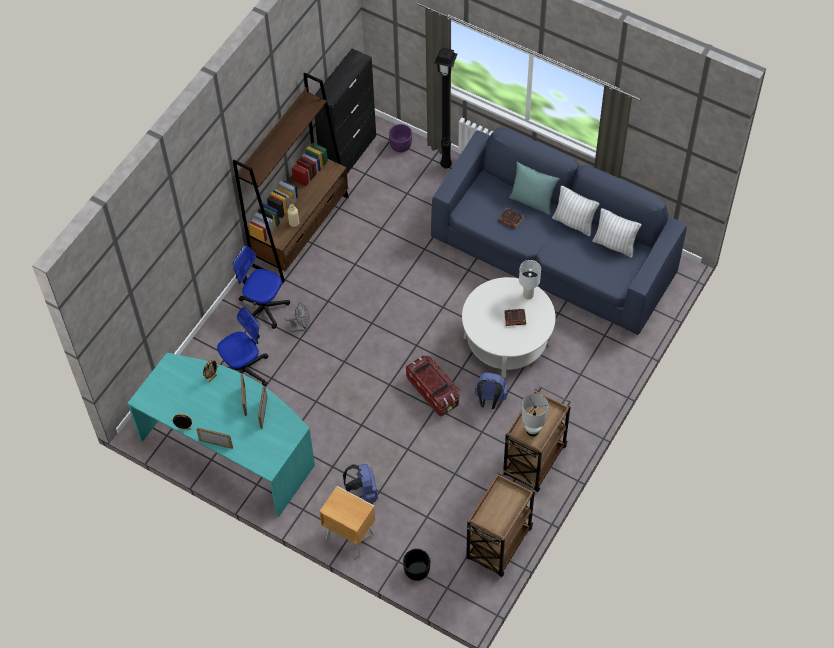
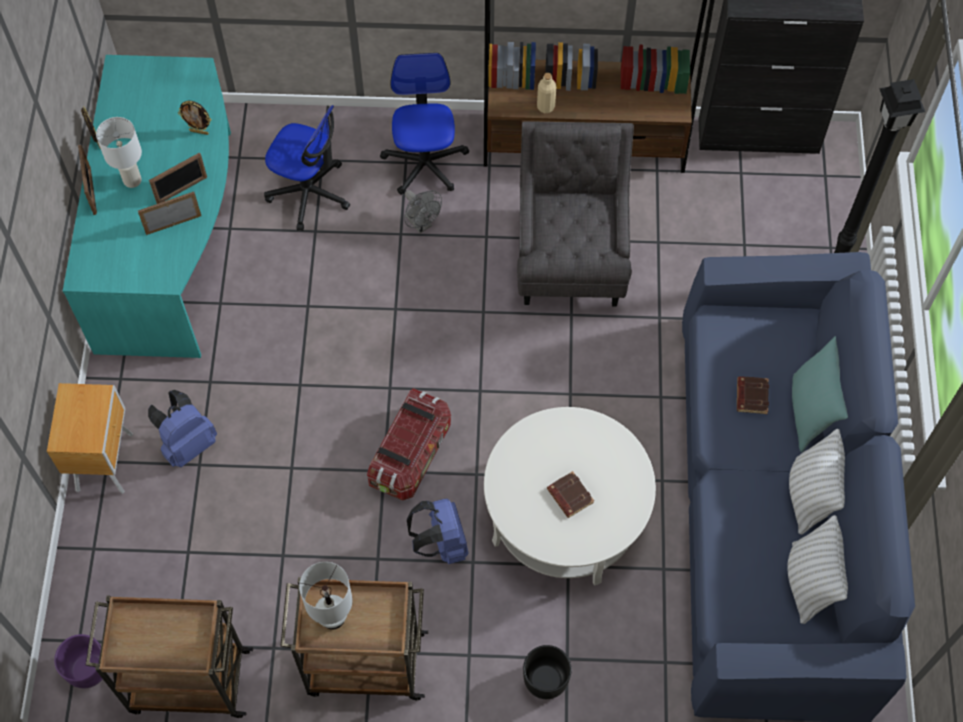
camera: 60 degrees right, 5 degrees up
purple planter [389,124,412,152] -> purple planter moved to [54,634,107,688]
black planter [403,549,430,581] -> black planter moved to [523,645,572,699]
white table lamp [519,260,541,299] -> white table lamp moved to [96,117,142,188]
none -> grey armchair [517,121,634,306]

